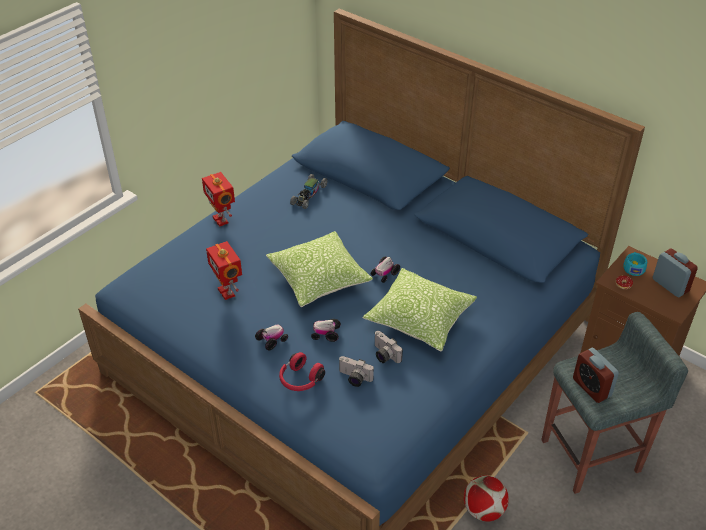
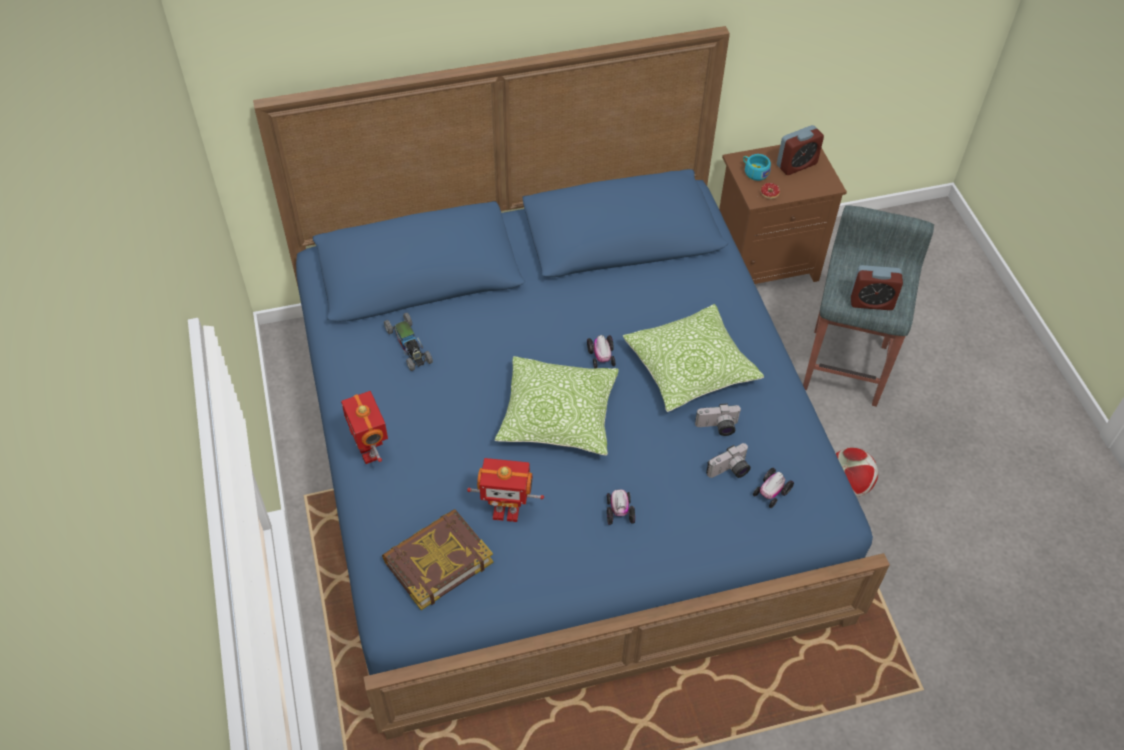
camera: 55 degrees left, 10 degrees up
toy robot [202,172,235,227] -> toy robot turned 60 degrees clockwise [341,391,388,464]
red headphones [279,352,325,391] -> none
toy car [311,319,341,342] -> toy car moved to [753,468,794,508]
alarm clock [653,249,698,297] -> alarm clock turned 150 degrees clockwise [777,125,824,175]
none -> book [382,509,493,610]

